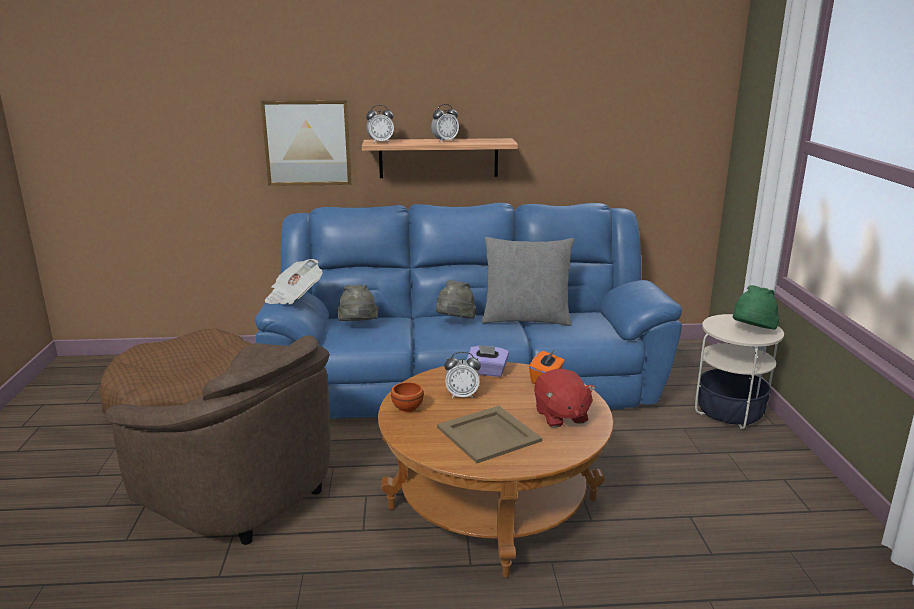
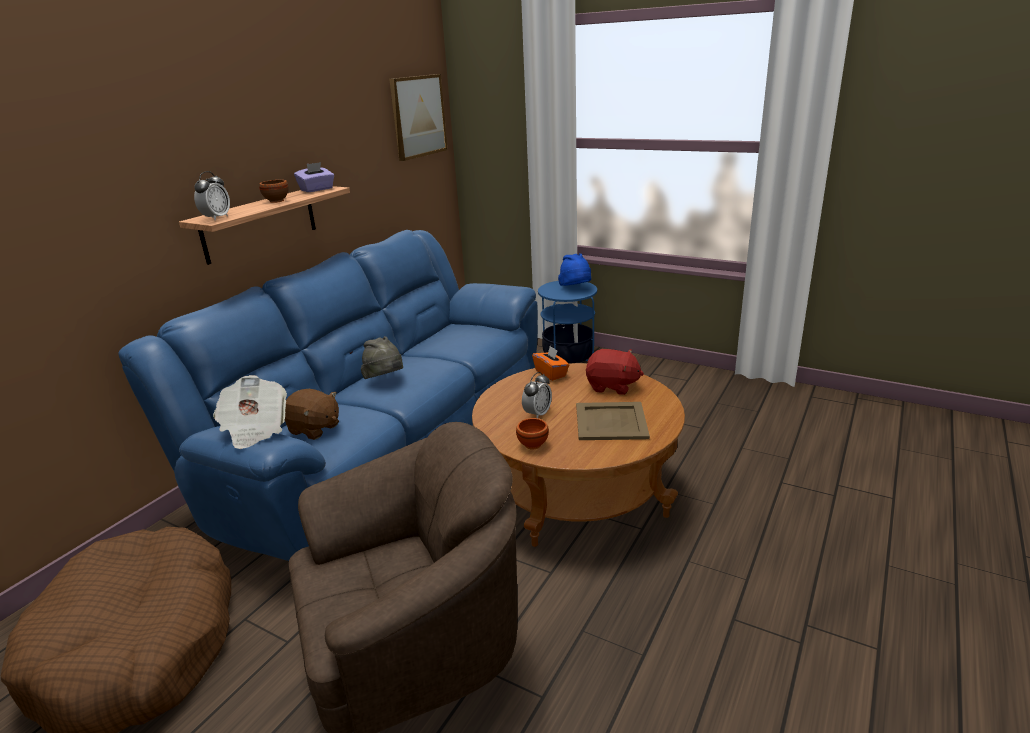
camera: 55 degrees left, 5 degrees up
picture [261,100,352,186] -> picture moved to [389,74,448,161]
grey hat [337,284,378,321] -> brown plush toy [284,389,339,440]
alarm clock [431,104,459,142] -> brown bowl [259,180,289,203]
purple tissue box [467,345,509,377] -> purple tissue box moved to [294,162,334,192]
grey pillow [482,237,574,326] -> none
beige side table [695,314,784,429] -> blue side table [538,281,597,363]
green hat [733,285,779,330] -> blue hat [558,253,591,286]

